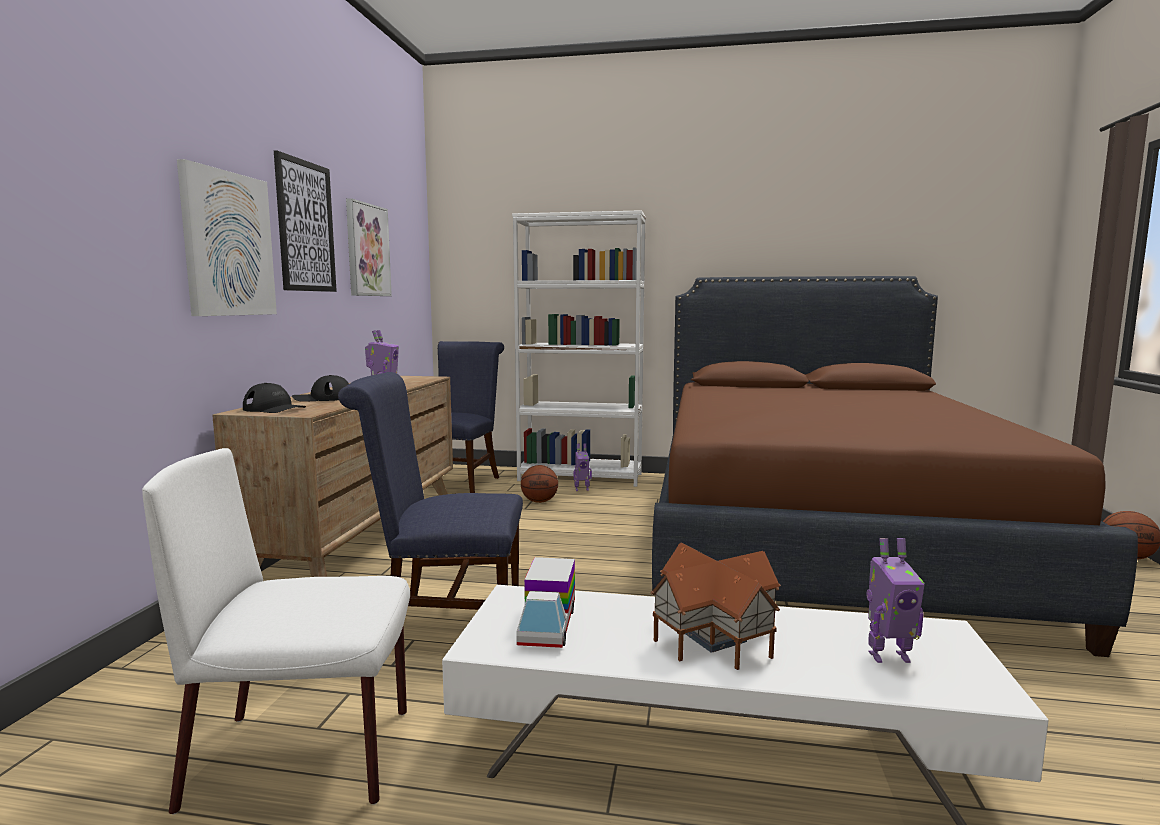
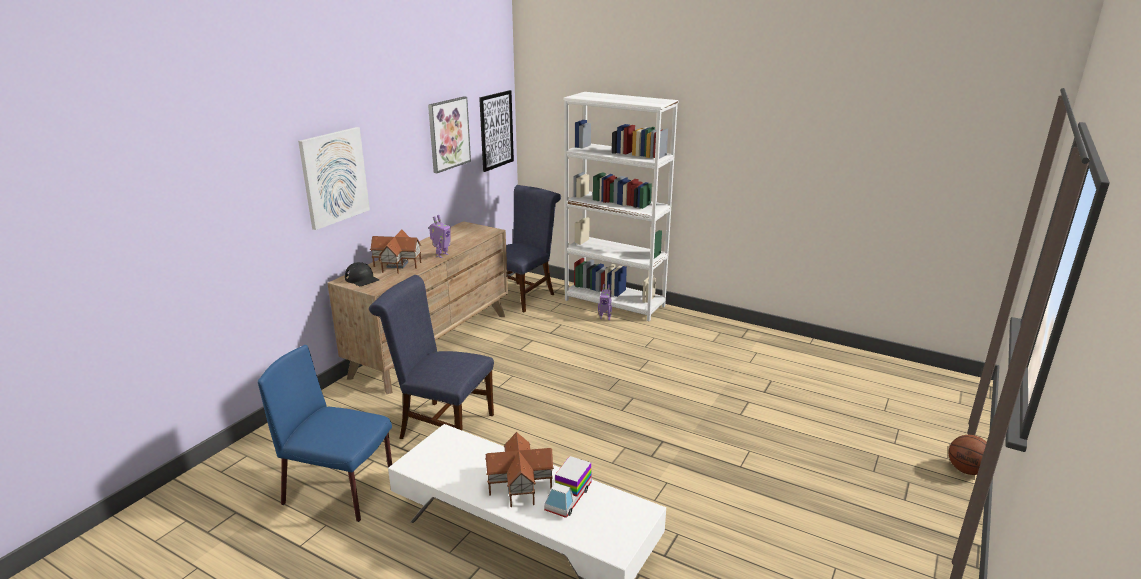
camera: 20 degrees right, 15 degrees up
white chair [142,448,410,815] -> blue chair [258,345,392,522]
picture [274,150,337,292] -> picture moved to [479,90,514,172]
black cap [292,375,349,402] -> toy house [370,230,421,274]
toy truck [516,557,575,648] -> toy truck moved to [544,456,592,518]
basketball [521,465,558,503] -> none
brown bed [652,276,1138,657] -> none
toy robot [866,538,925,663] -> none

